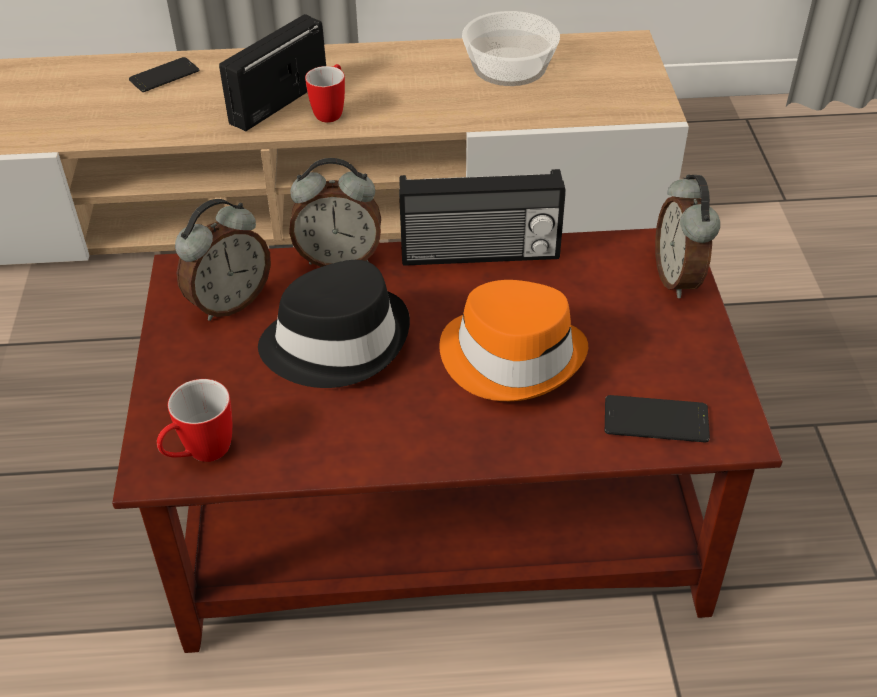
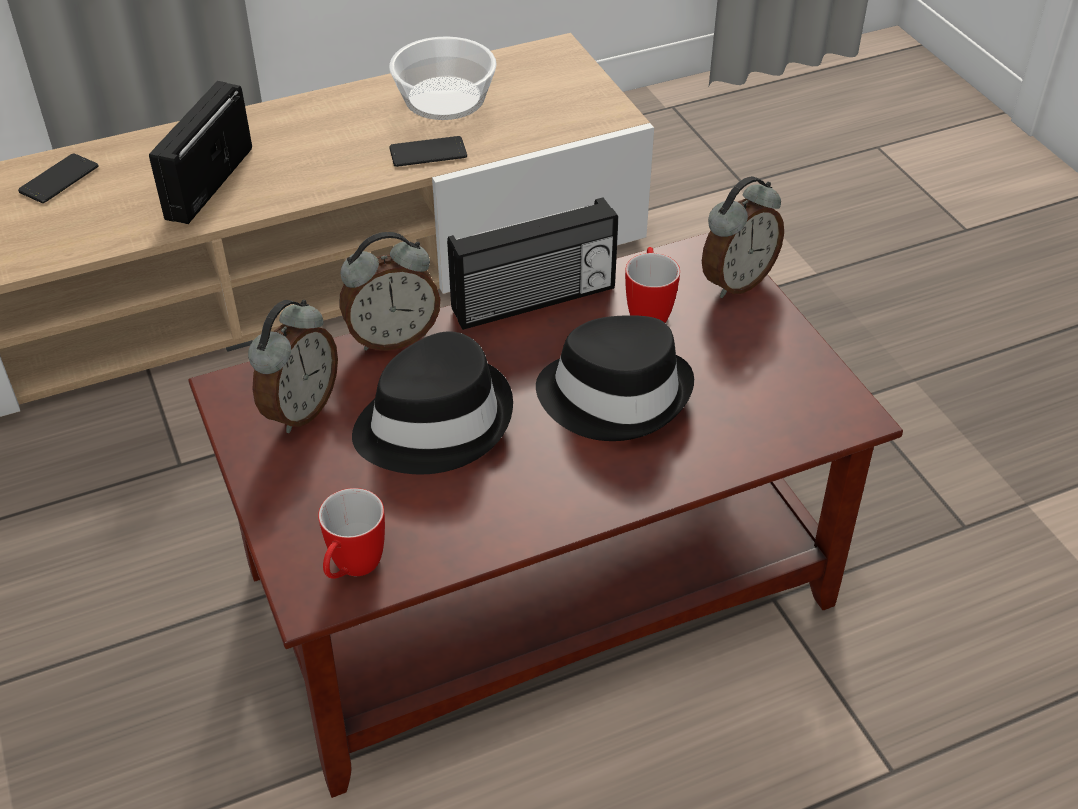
camera: 20 degrees left, 0 degrees up
mug [305,64,345,123] -> mug moved to [625,247,680,323]
orange hat [439,280,588,401] -> black hat [536,315,694,441]
phone [605,395,710,443] -> phone moved to [389,136,467,167]
alarm clock [655,175,720,298] -> alarm clock turned 105 degrees counterclockwise [702,176,784,298]

